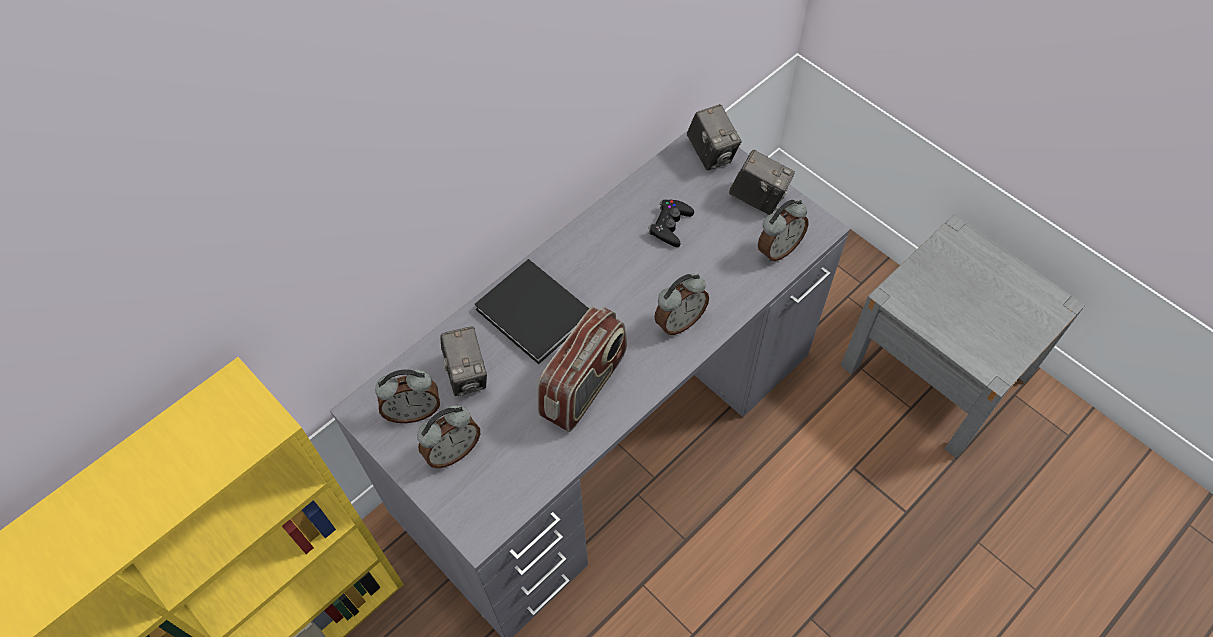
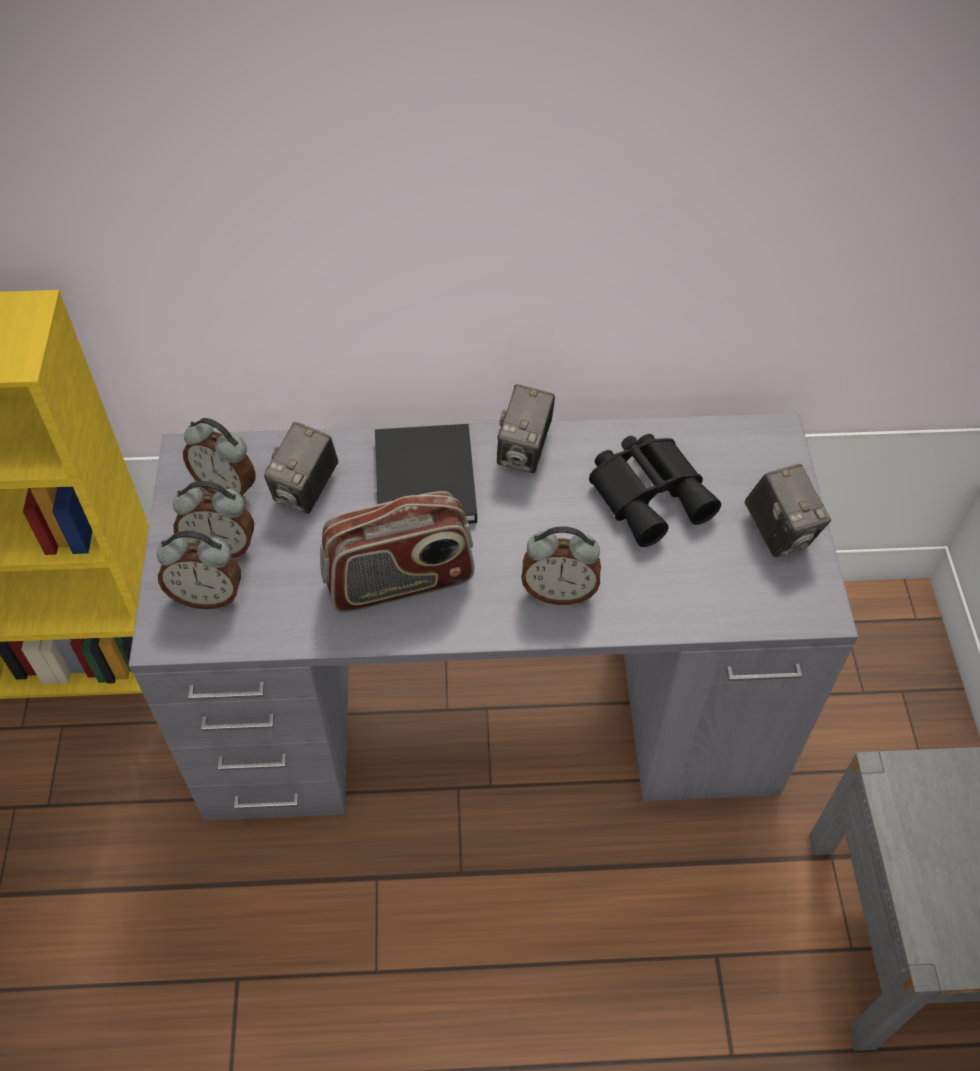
camera: 40 degrees right, 5 degrees down
black game controller [648,199,694,247] -> black binoculars [589,434,721,547]
camera [687,104,742,171] -> camera moved to [497,384,555,473]
alarm clock [758,200,809,262] -> alarm clock moved to [157,531,241,609]

